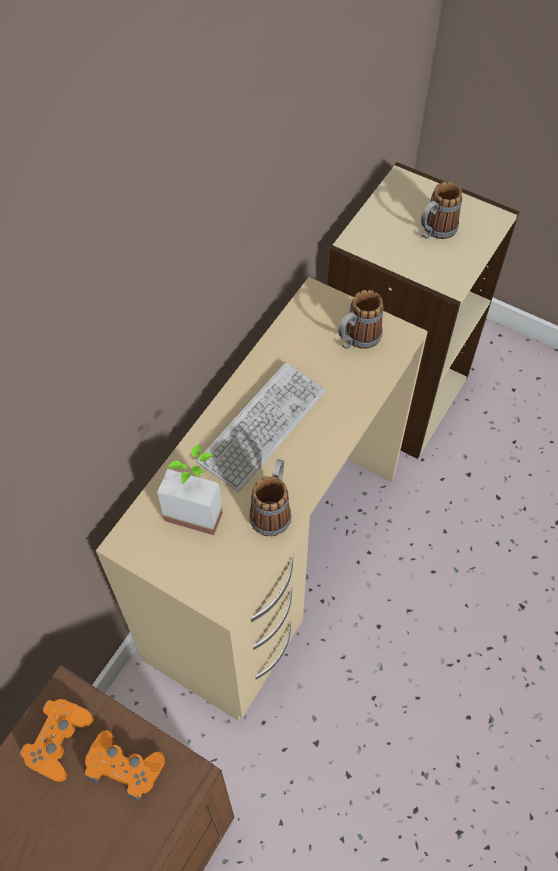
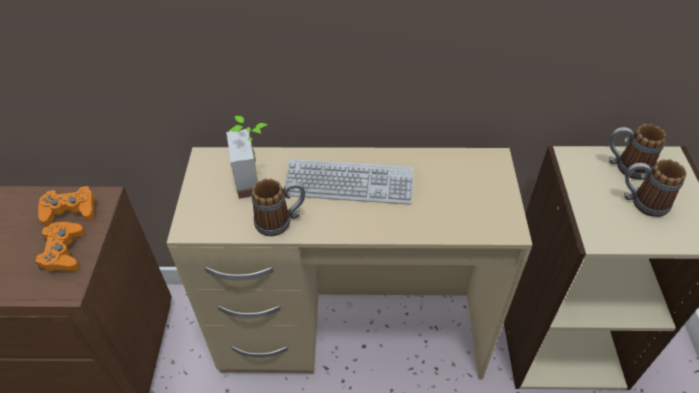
camera: 60 degrees right, 10 degrees down
mug [338,290,383,349] -> mug moved to [609,124,666,179]

